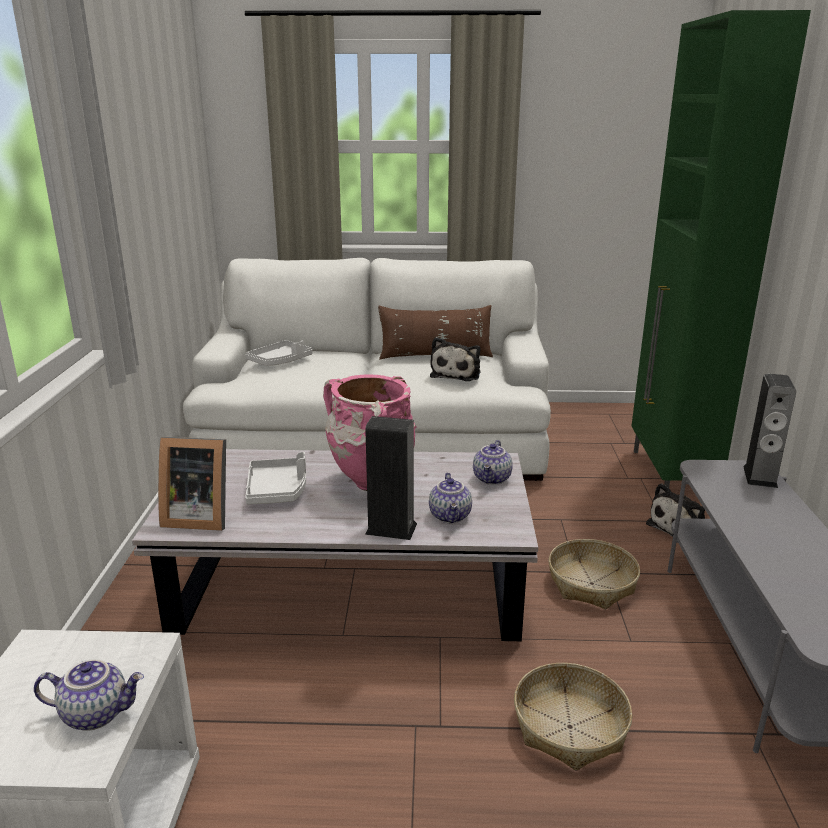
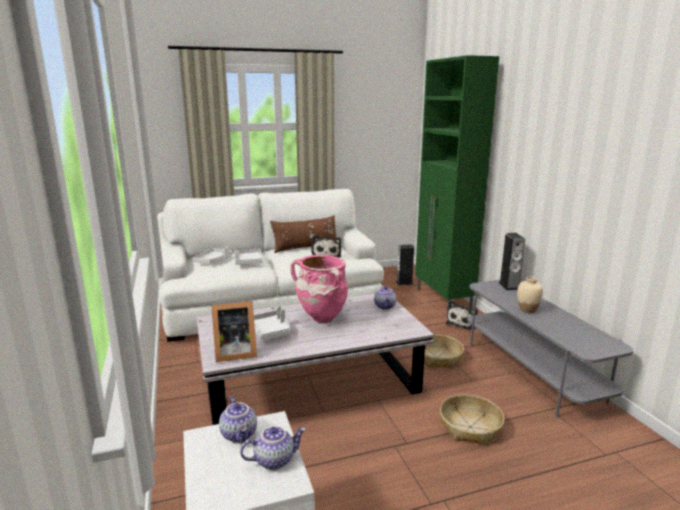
camera: 20 degrees left, 5 degrees down
speaker [365,416,417,540] -> speaker moved to [396,244,414,285]
teapot [429,473,472,523] -> teapot moved to [219,396,257,443]
none -> white tray [234,249,262,265]
none -> beige vase [517,277,543,313]

